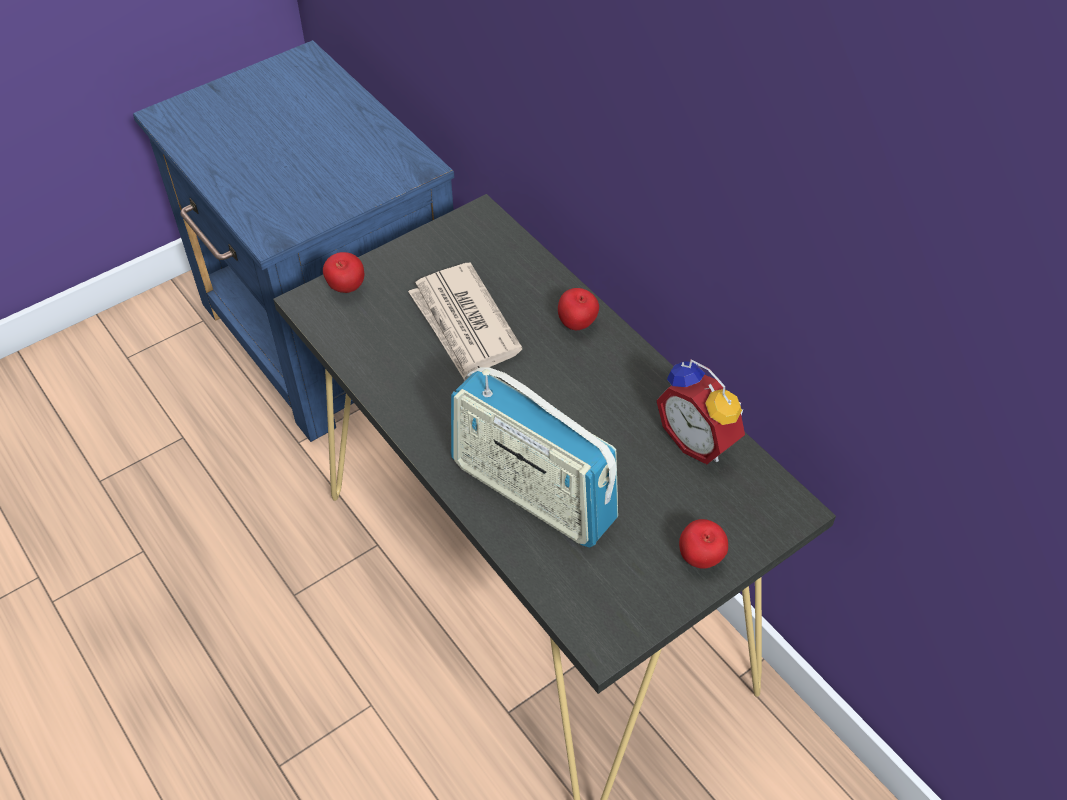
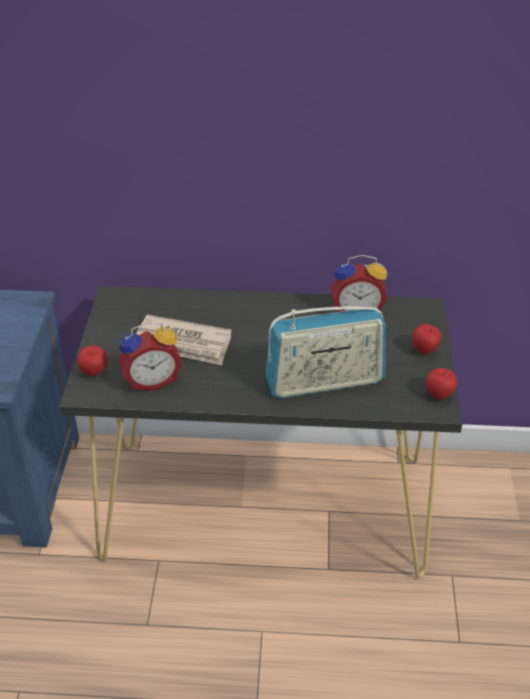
camera: 50 degrees left, 10 degrees down
apple [558,288,599,330] -> apple moved to [426,368,457,400]
none -> alarm clock [119,322,182,391]

